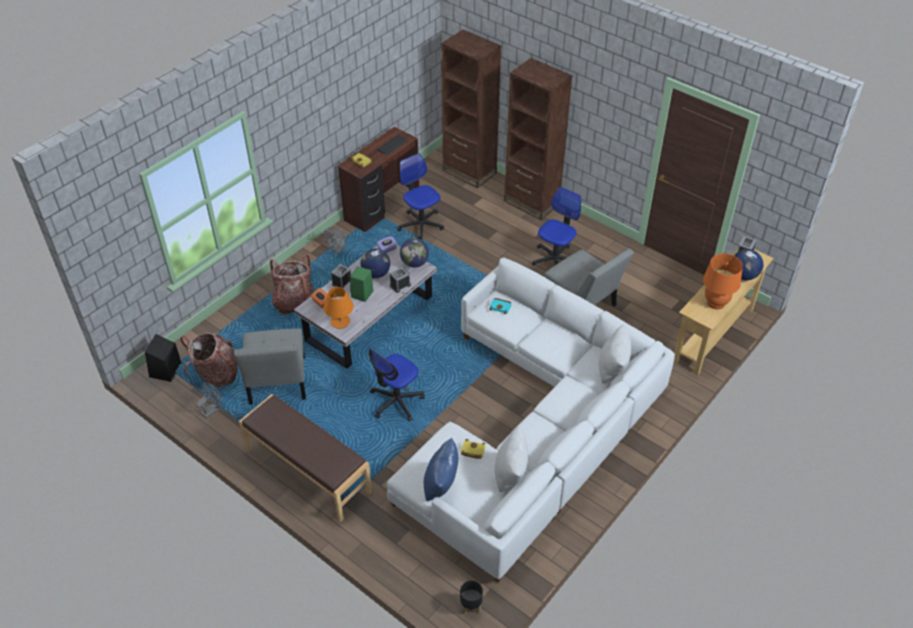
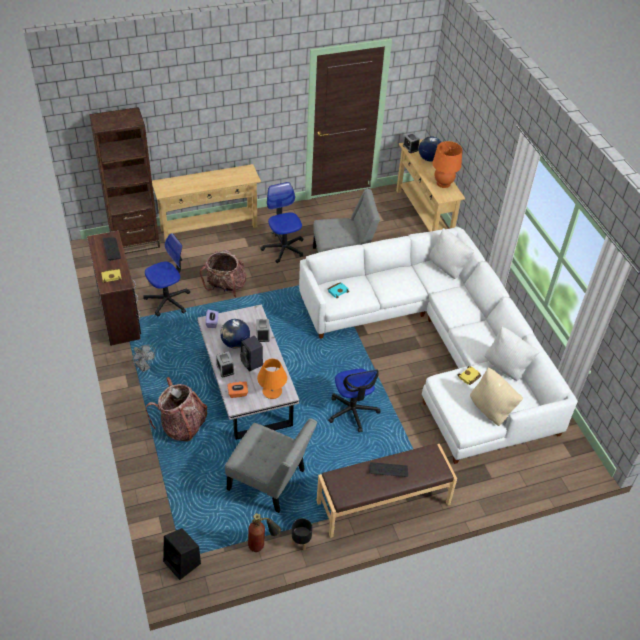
camera: 60 degrees left, 0 degrees up
backpack [180,333,238,390] -> backpack moved to [200,250,246,297]
grey fan [196,383,222,419] -> fire extinguisher [248,513,281,552]
green speaker [350,266,373,302] -> black speaker [240,336,263,371]
office chair [397,153,444,240] -> office chair turned 150 degrees clockwise [143,233,190,317]
globe [400,238,429,267] -> none
blue pillow [424,438,458,501] -> beige pillow [470,367,523,426]
black planter [460,580,483,614] -> black planter moved to [292,518,312,550]
brown bookcase [504,58,572,220] -> beige console table [152,164,261,241]
none -> keyboard [369,462,408,477]

